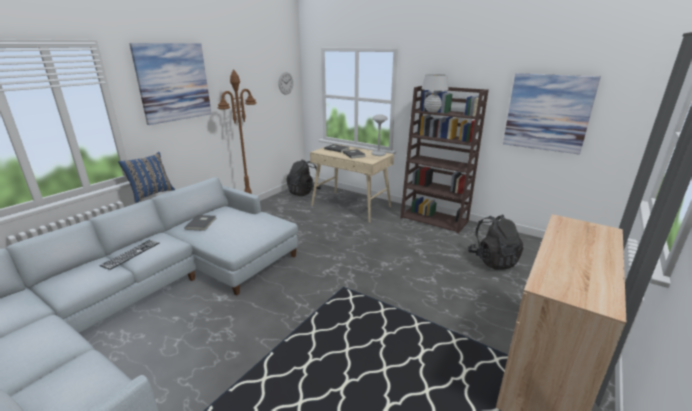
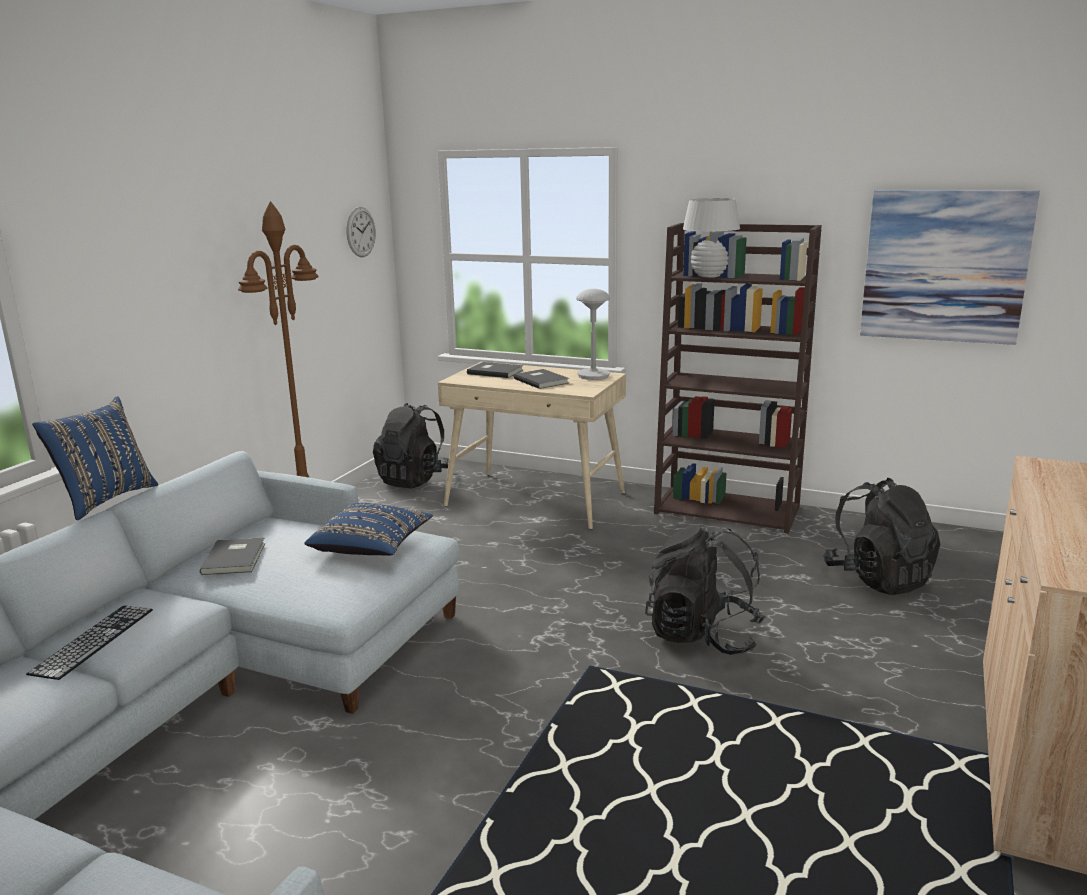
camera: 10 degrees left, 5 degrees down
picture [129,43,212,125] -> none
none -> blue pillow [305,503,433,556]
none -> black backpack [645,525,766,655]

